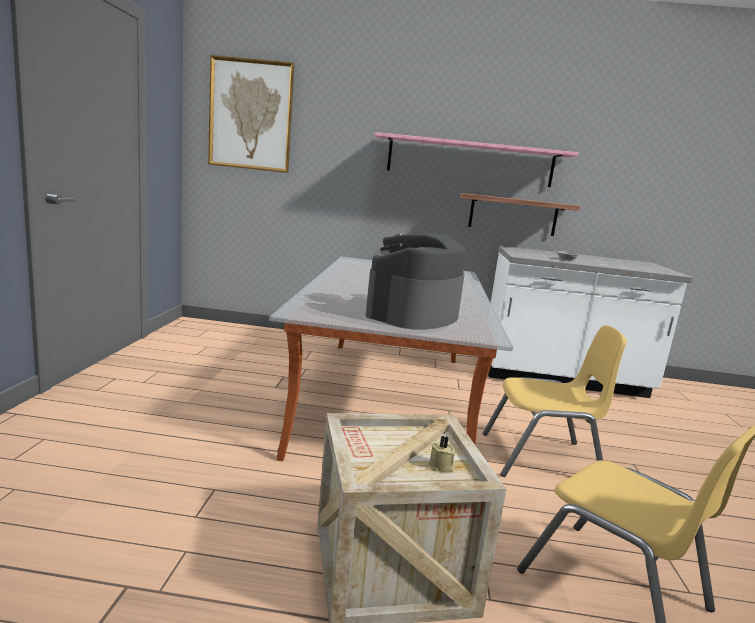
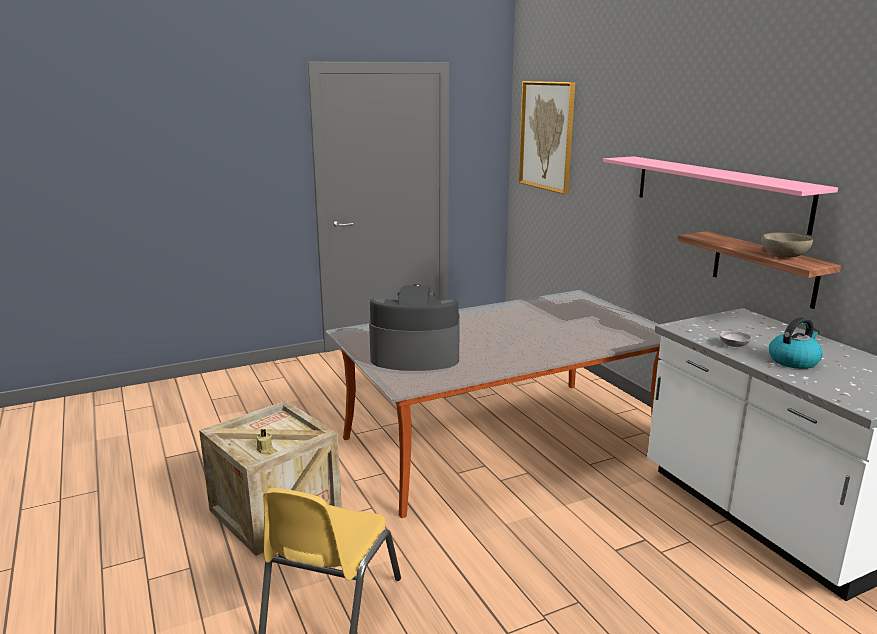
camera: 60 degrees right, 5 degrees up
yellow chair [483,325,627,477] -> none
none -> beige bowl [762,232,813,258]
none -> kettle [769,317,823,369]

